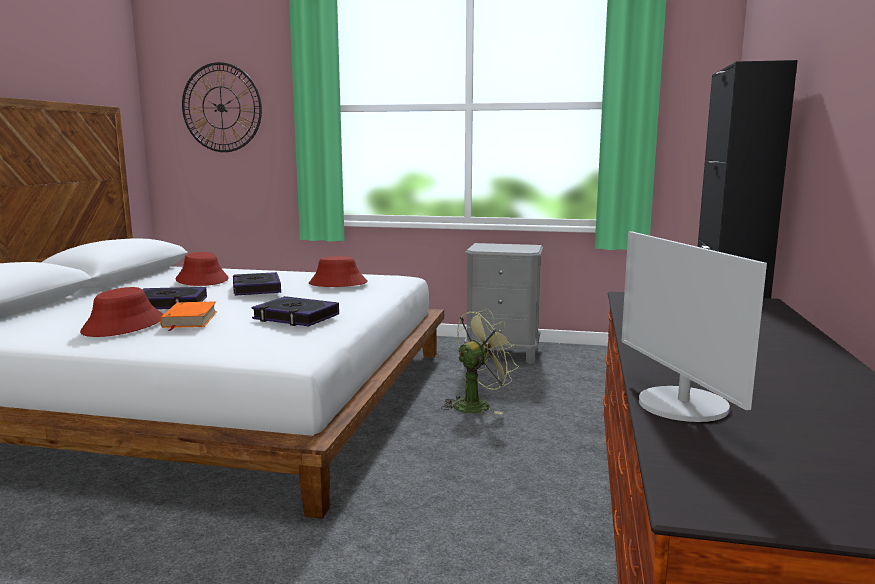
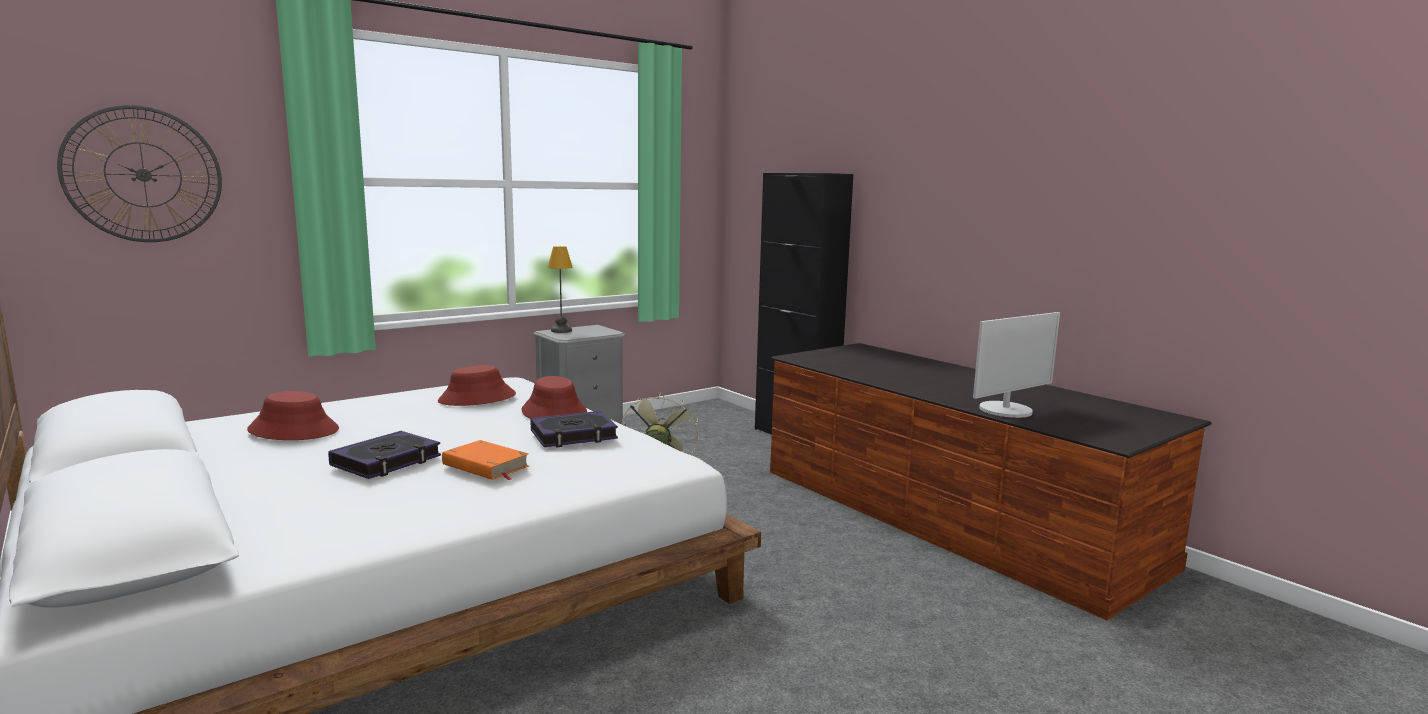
camera: 50 degrees left, 0 degrees up
red hat [80,287,163,337] -> red hat moved to [522,376,587,419]
book [233,272,281,296] -> none
monitor [621,232,767,422] -> monitor turned 60 degrees counterclockwise [973,312,1060,418]
none -> table lamp [548,246,573,333]

